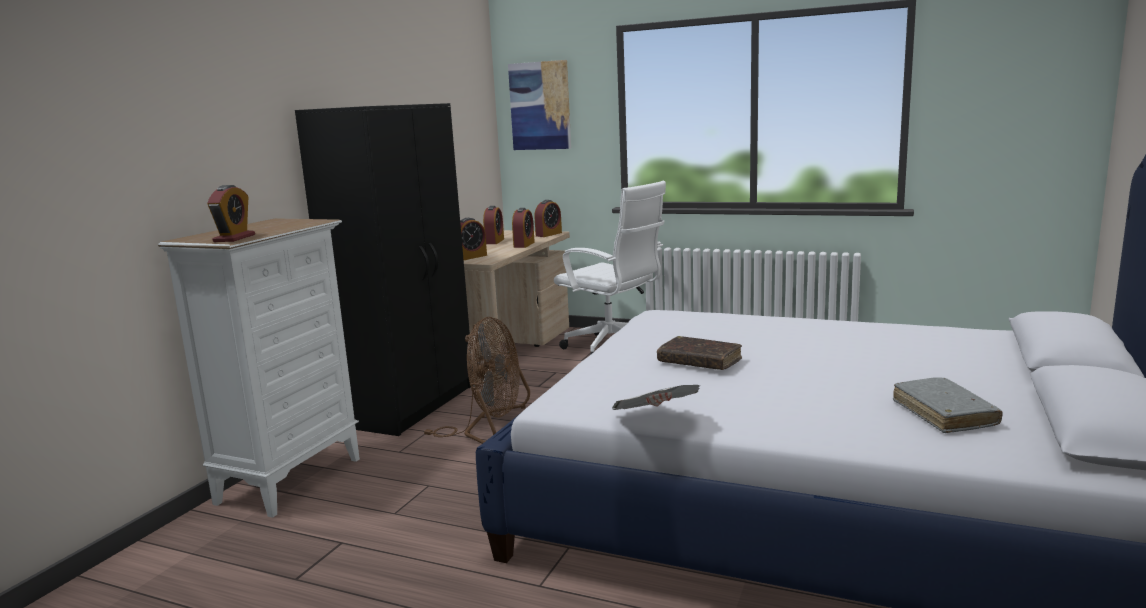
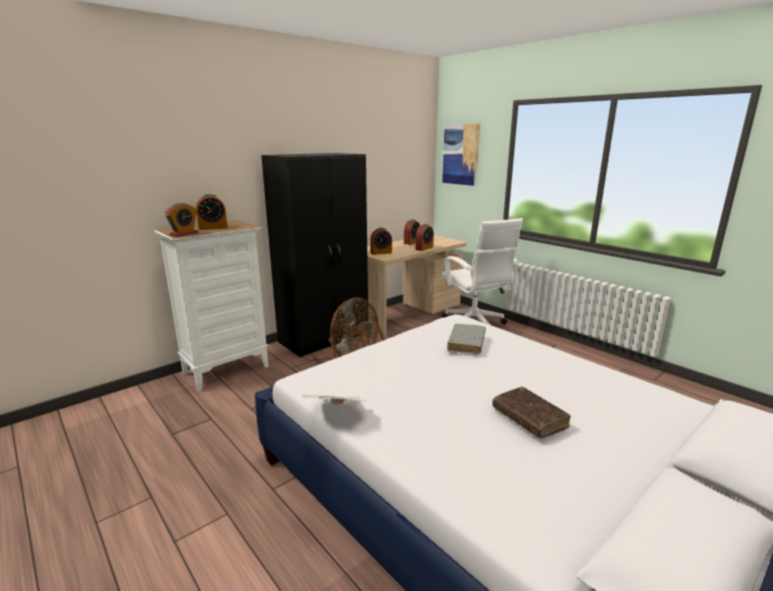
camera: 25 degrees right, 5 degrees up
alarm clock [535,200,562,237] -> alarm clock moved to [196,194,228,230]
brown book [657,336,742,370] -> brown book moved to [492,387,571,438]
grey book [893,378,1003,433] -> grey book moved to [447,324,486,354]

